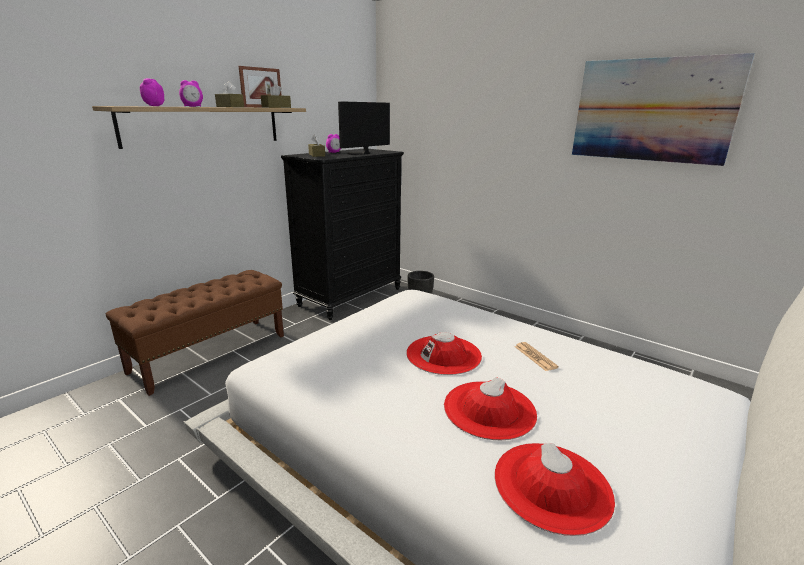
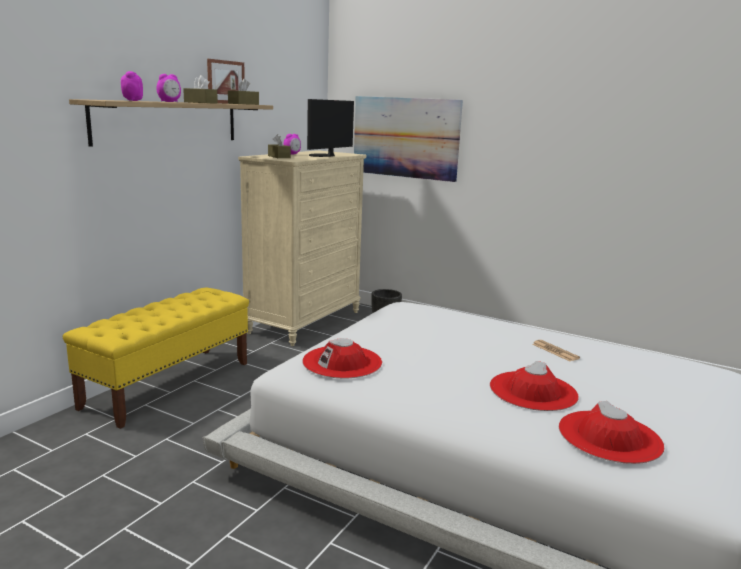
camera: 10 degrees left, 5 degrees down
brown bench [106,270,284,396] -> yellow bench [63,288,249,429]
black dresser [281,149,404,320] -> beige dresser [238,150,367,346]
red hat [406,332,482,375] -> red hat moved to [302,338,382,378]
picture [572,53,755,166] -> picture moved to [354,96,463,182]

